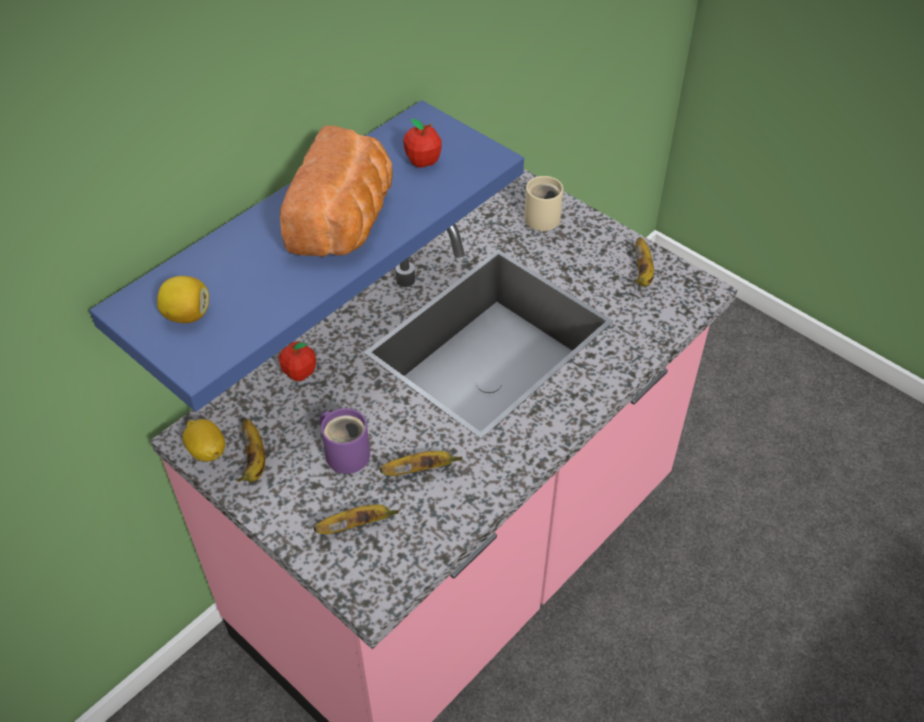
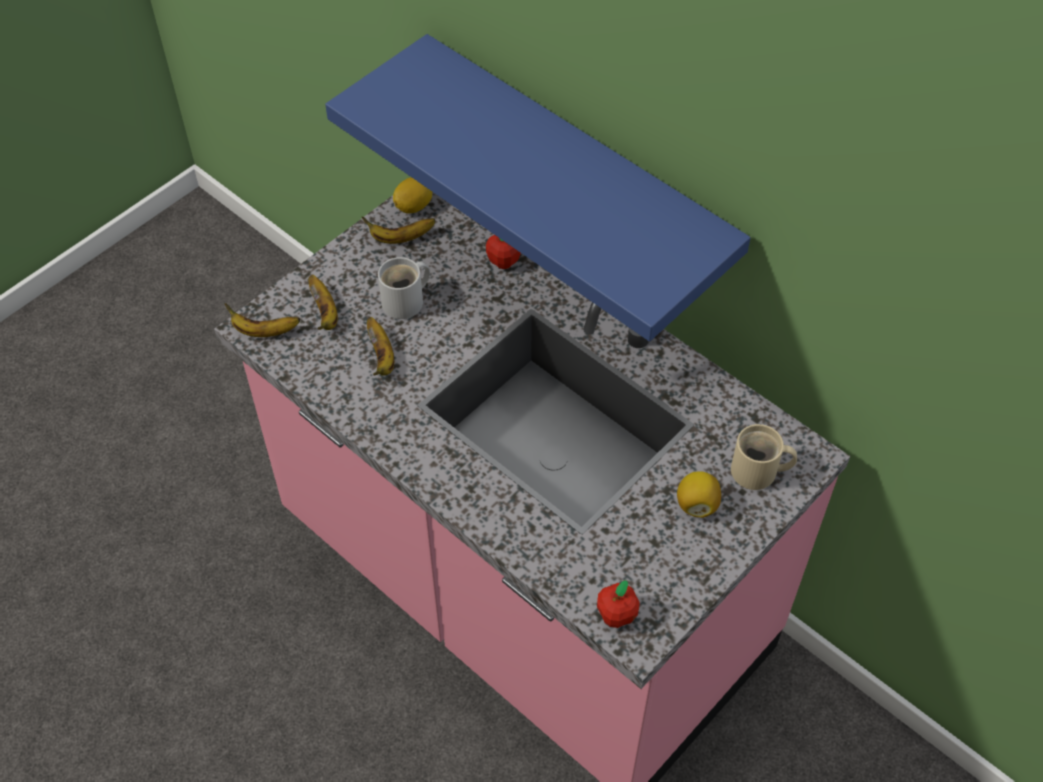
camera: 90 degrees right, 5 degrees up
lemon [157,276,209,323] -> lemon moved to [677,471,721,518]
bread [280,125,393,257] -> none
purple mug [320,408,370,474] -> white mug [378,257,430,319]
apple [403,119,442,168] -> apple moved to [597,580,640,628]
banana [634,237,654,287] -> banana moved to [225,304,300,337]

